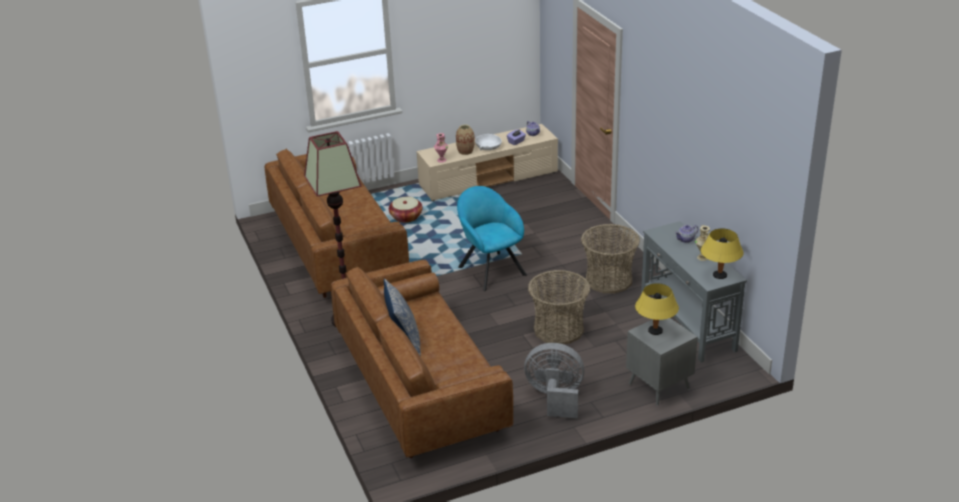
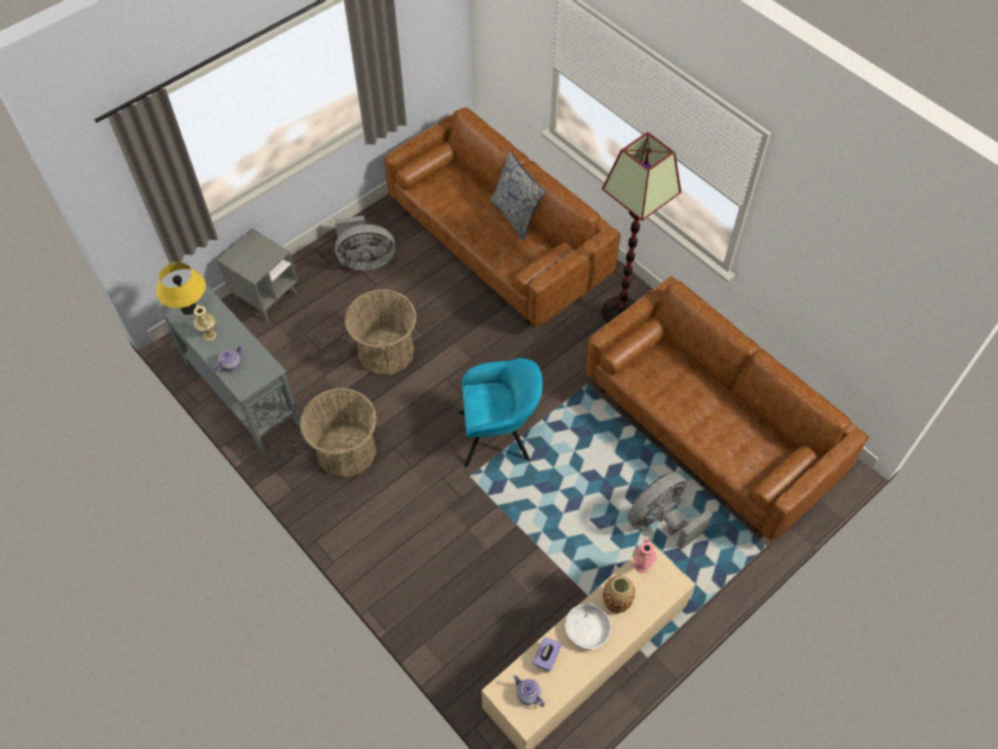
camera: 160 degrees right, 25 degrees up
basket [389,197,423,223] -> grey fan [627,472,713,550]
turquoise armchair [457,186,527,291] -> turquoise armchair turned 45 degrees counterclockwise [459,358,543,467]
yellow table lamp [635,283,679,335] -> none

